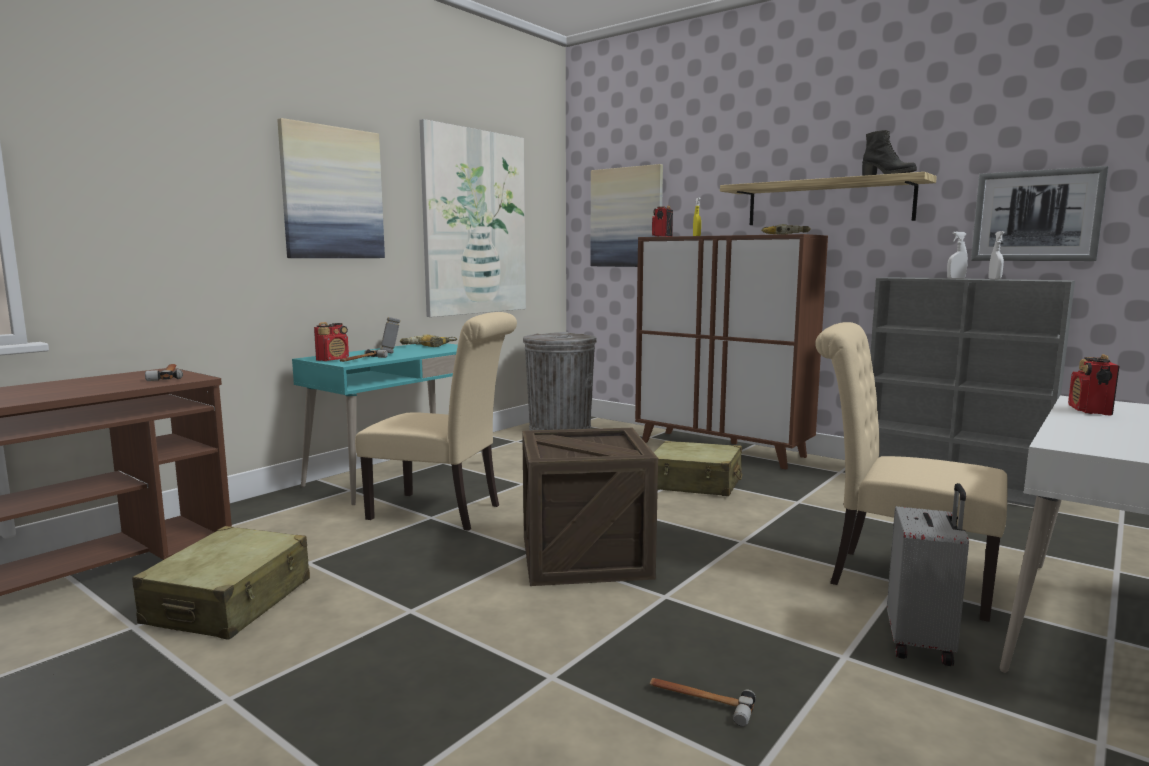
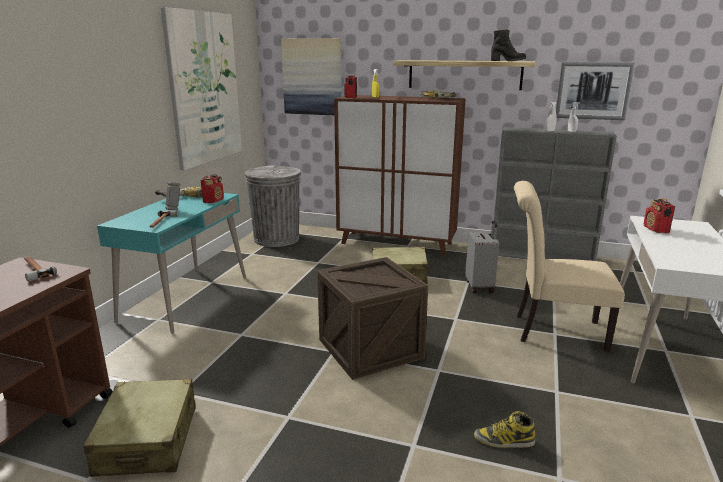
camera: 20 degrees left, 10 degrees up
picture [277,118,385,258] -> none
radio [314,322,349,361] -> radio moved to [201,174,224,203]
beige chair [355,312,517,531] -> none
hammer [650,678,756,727] -> boot [474,411,535,448]
grey suitcase [887,483,969,666] -> grey suitcase moved to [465,220,499,293]

